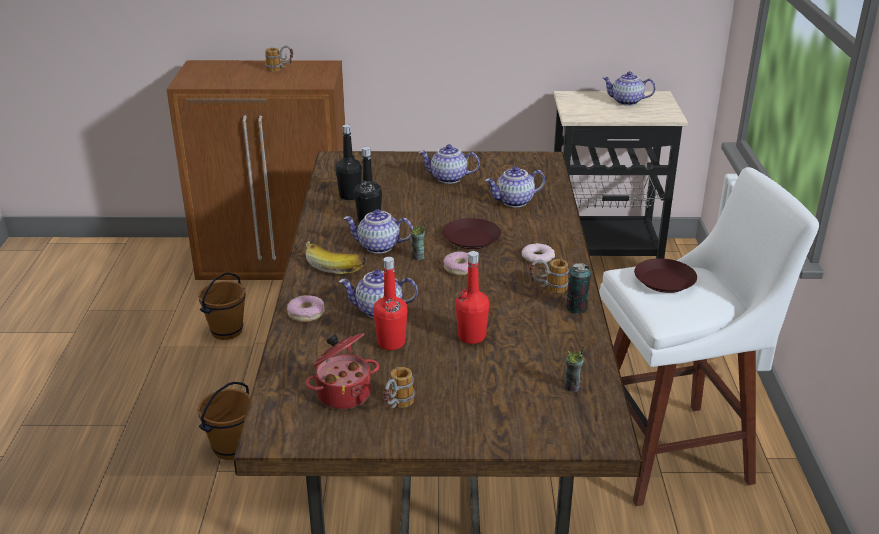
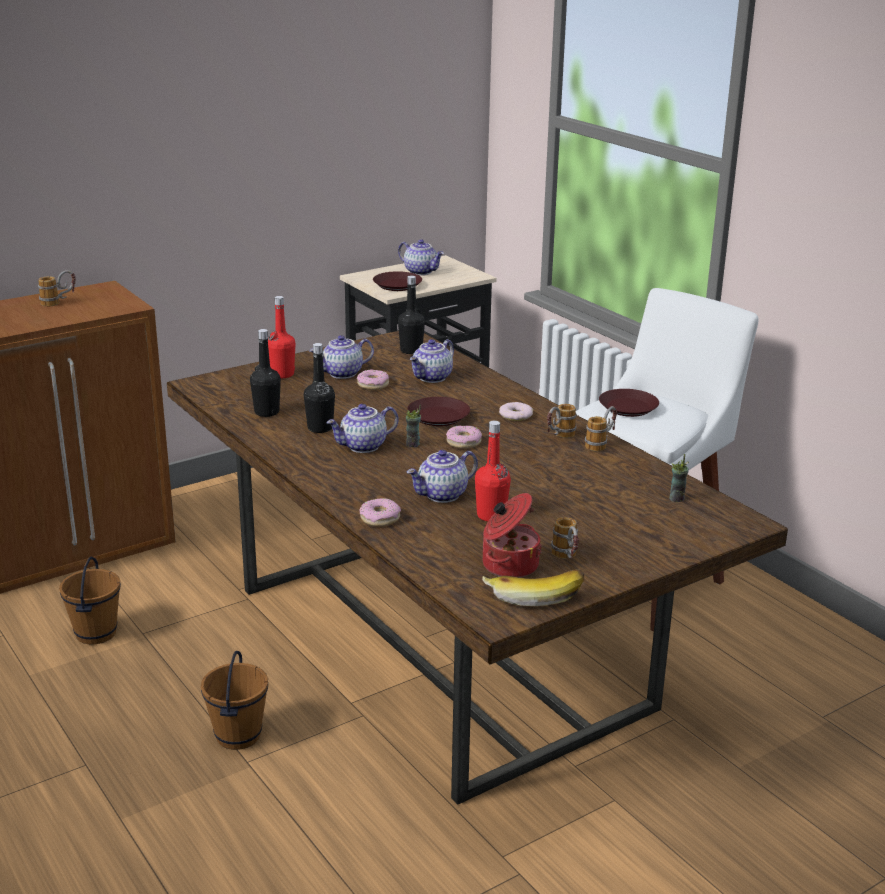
camera: 35 degrees left, 5 degrees down
banana [306,241,366,274] -> banana moved to [482,570,584,606]
red bottle [455,251,489,344] -> red bottle moved to [268,296,296,378]
can [566,263,591,314] -> mug [585,406,617,451]
teapot [602,71,656,106] -> teapot turned 120 degrees counterclockwise [398,239,444,275]
none -> donut [357,369,389,390]
none -> brown plate [373,271,422,291]
none -> black bottle [398,275,425,354]

